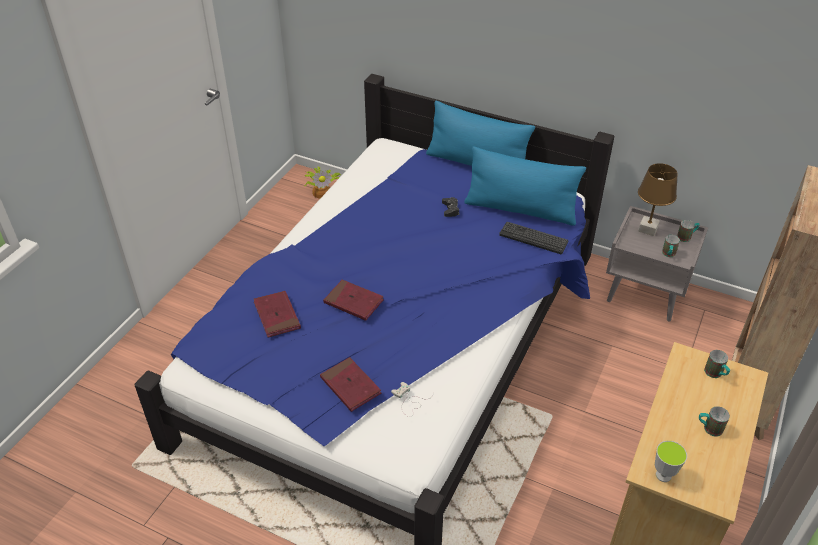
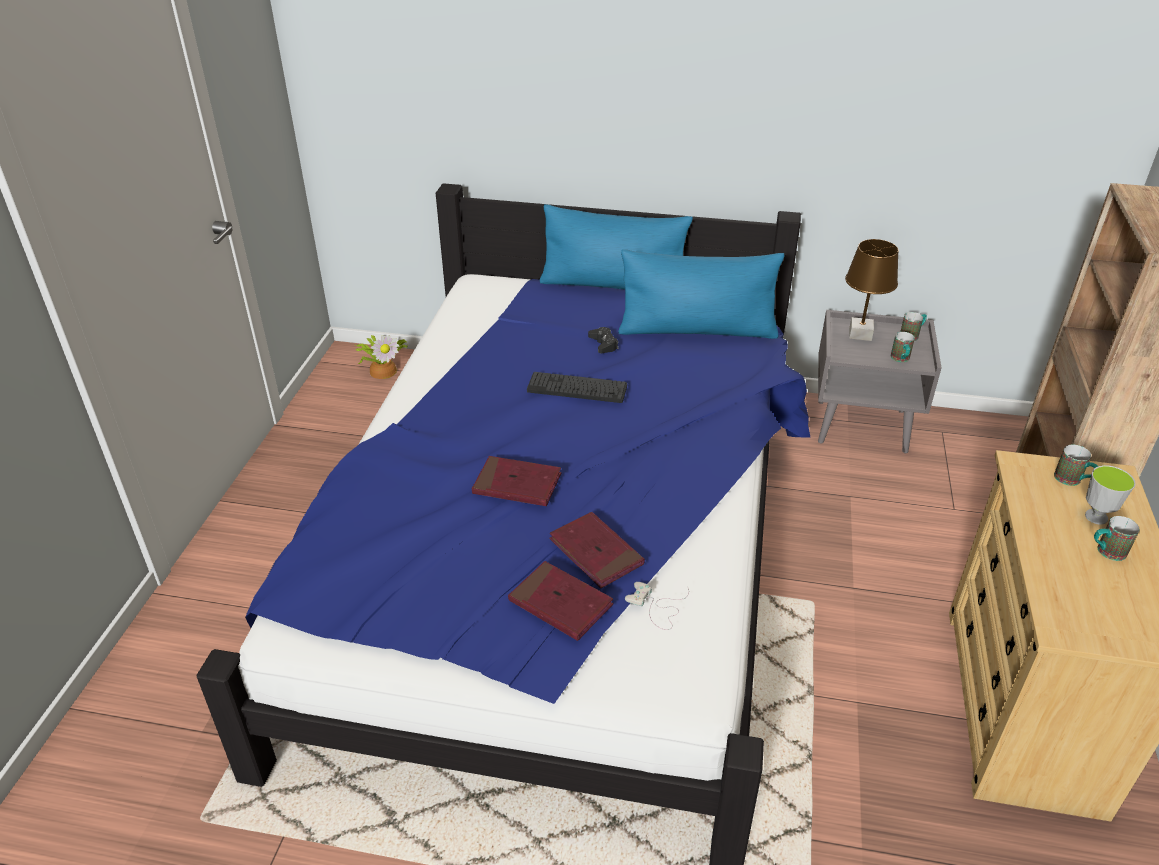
camera: 15 degrees left, 5 degrees down
red book [254,291,301,337] -> red book moved to [549,512,645,588]
keyboard [499,222,568,254] -> keyboard moved to [527,372,627,403]
cup [655,441,687,482] -> cup moved to [1085,465,1136,525]

